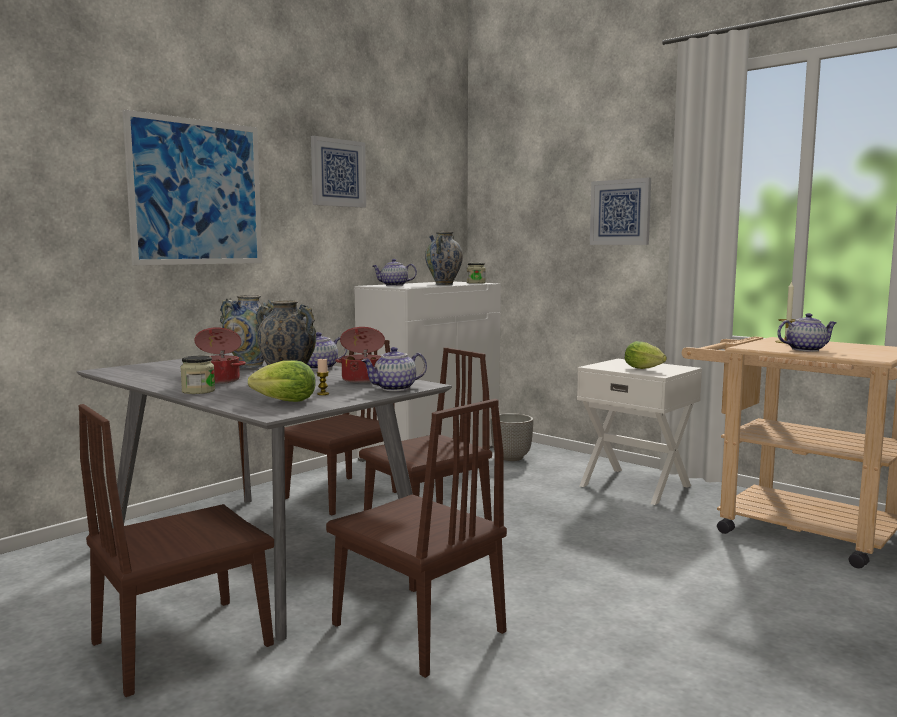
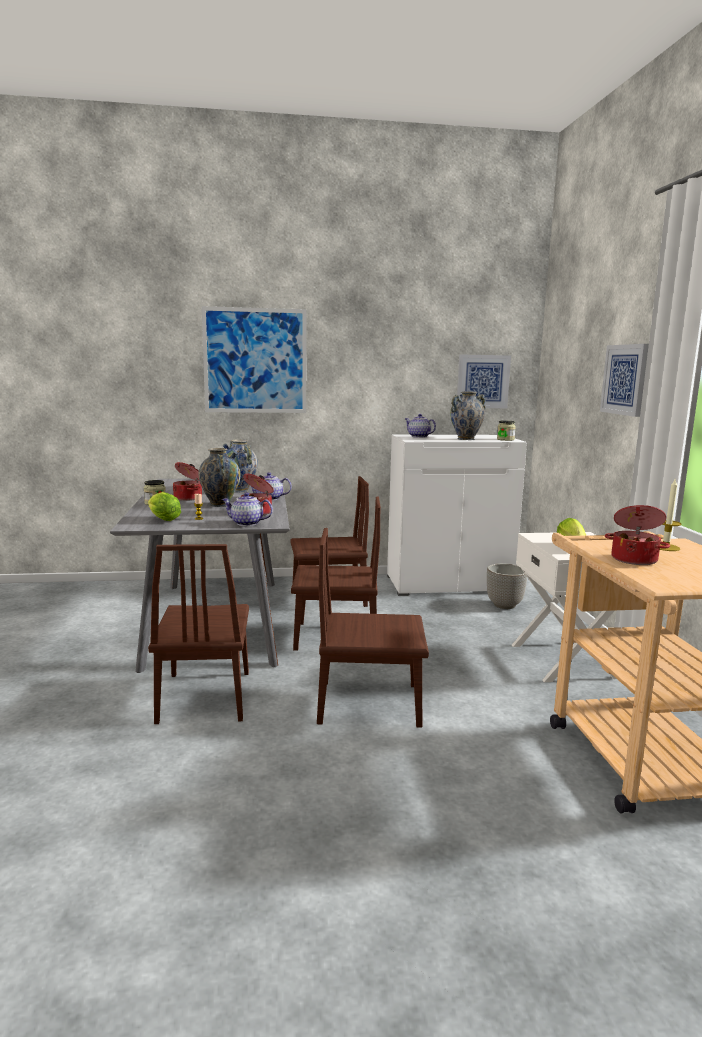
camera: 40 degrees right, 5 degrees up
brown chair [78,404,274,697] -> brown chair moved to [317,528,429,728]
picture [311,136,366,208] -> picture moved to [457,354,511,408]
teapot [777,313,837,352] -> cooking pot [605,505,670,565]

